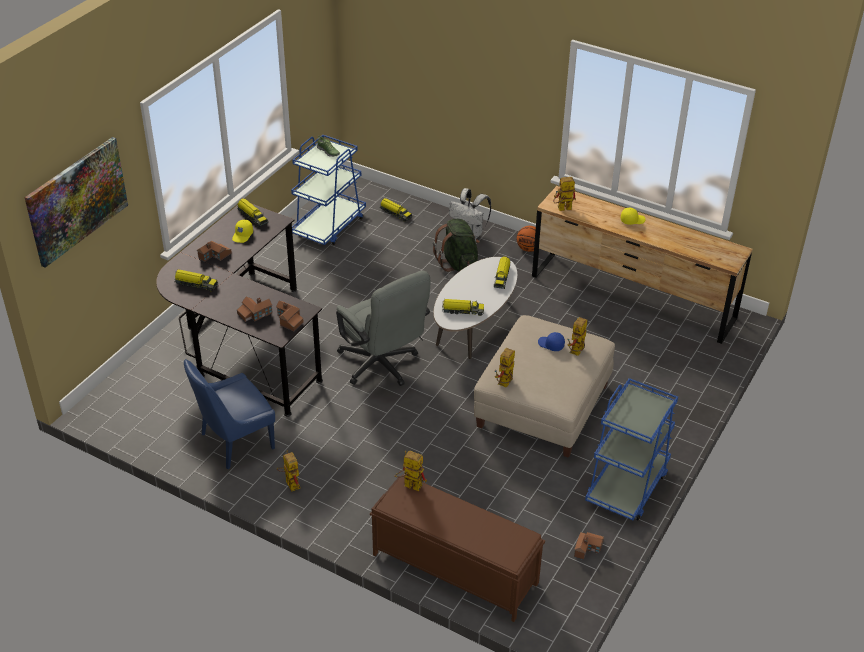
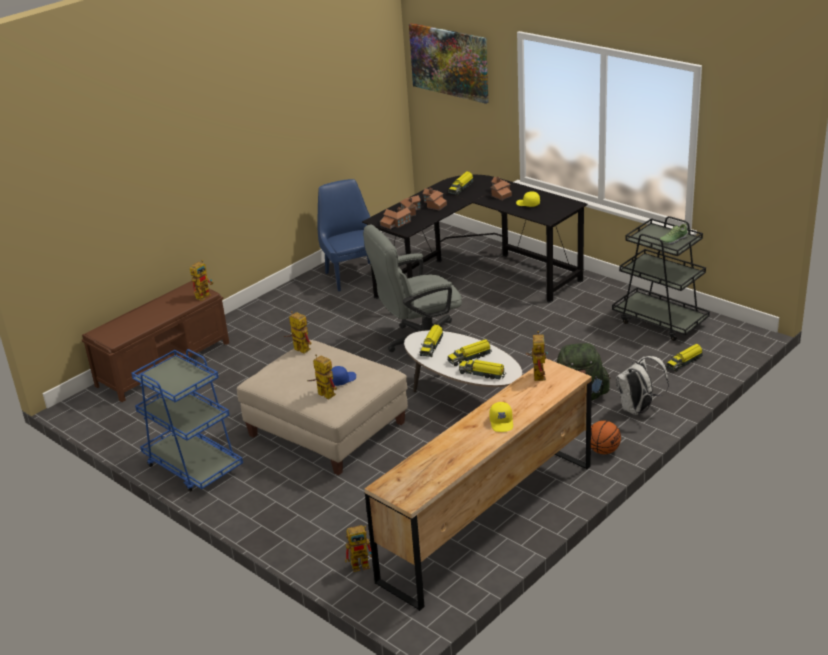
camera: 105 degrees right, 10 degrees down
toy truck [237,198,268,227] -> toy truck moved to [448,339,492,366]
toy robot [277,450,301,492] -> toy robot moved to [345,525,372,572]
blue cart [291,135,366,245] -> black cart [612,216,710,341]
toy house [574,532,604,560] -> toy house moved to [423,188,447,211]

